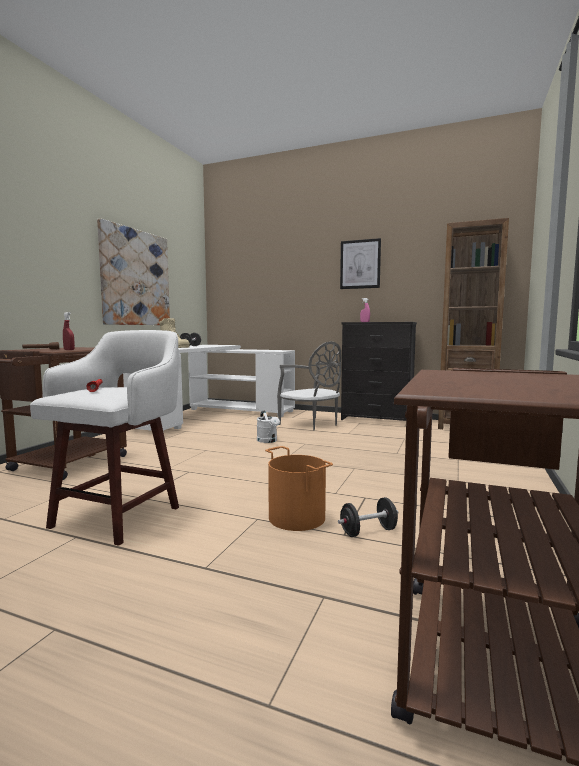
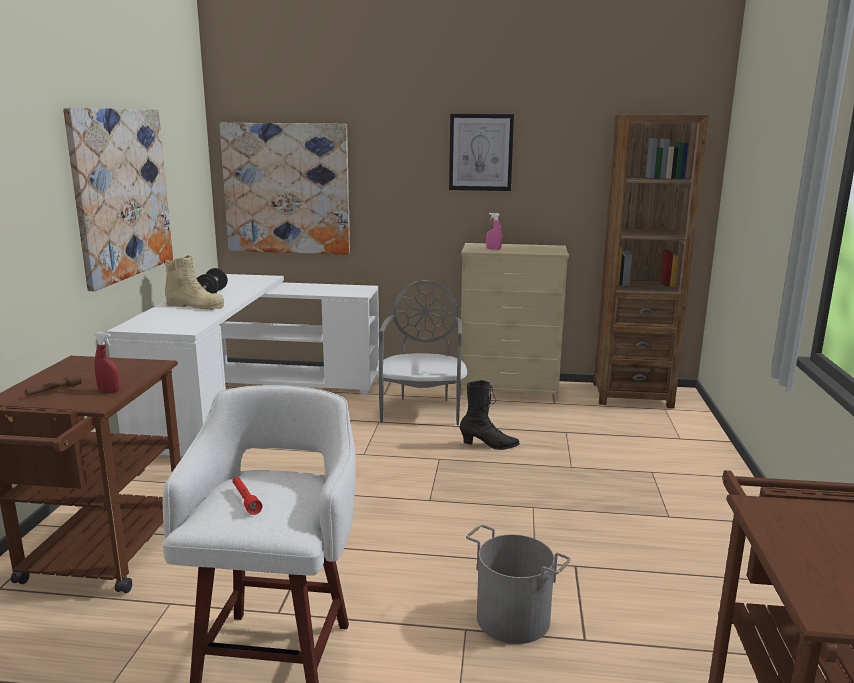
camera: 15 degrees left, 10 degrees up
white watering can [257,411,280,443] -> none
orange bucket [265,446,333,531] -> grey bucket [466,525,571,644]
grey chair [277,341,341,430] -> grey chair turned 120 degrees counterclockwise [376,280,467,425]
black dumbbell [338,497,399,537] -> none
black dresser [341,322,417,421] -> beige dresser [460,243,569,400]
none -> picture [219,123,350,255]
none -> black boot [460,380,520,450]

